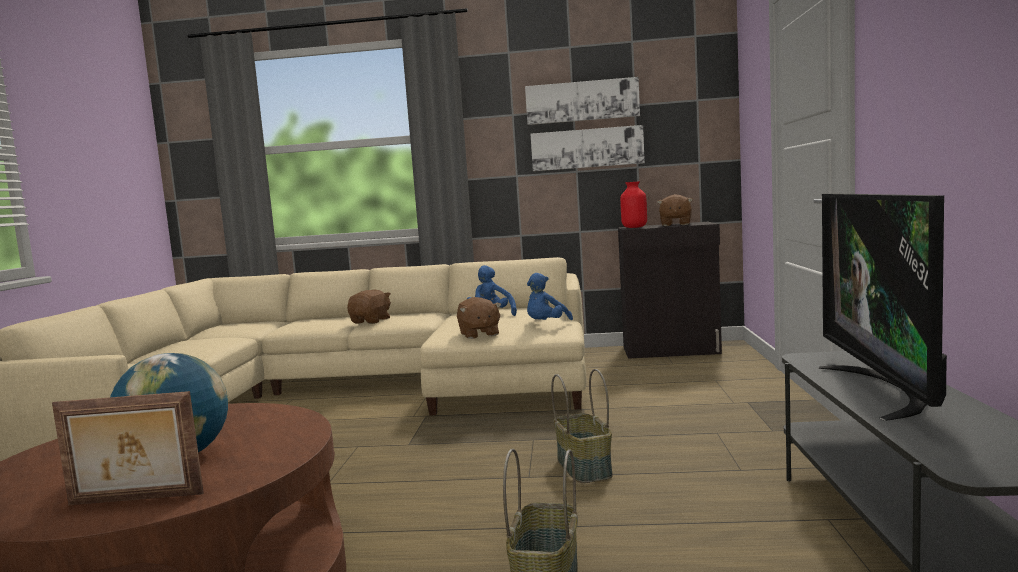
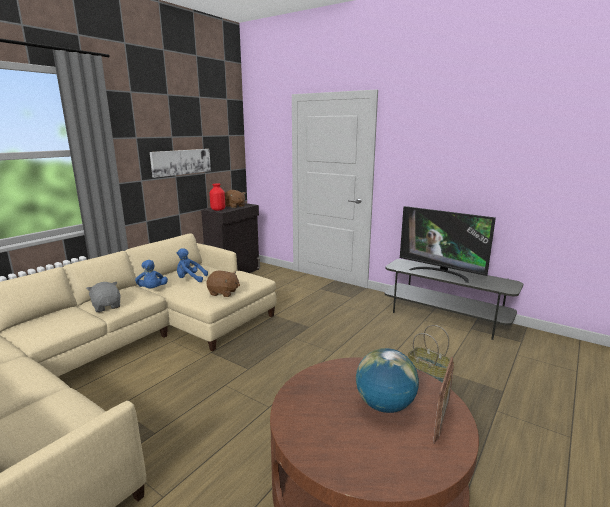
camera: 60 degrees left, 10 degrees up
brown plush toy [347,289,391,324] -> grey plush toy [86,282,121,312]
picture [525,77,640,125] -> none
blue plush toy [527,273,573,320] -> blue plush toy moved to [135,260,168,289]
basket [551,369,613,483] -> none

